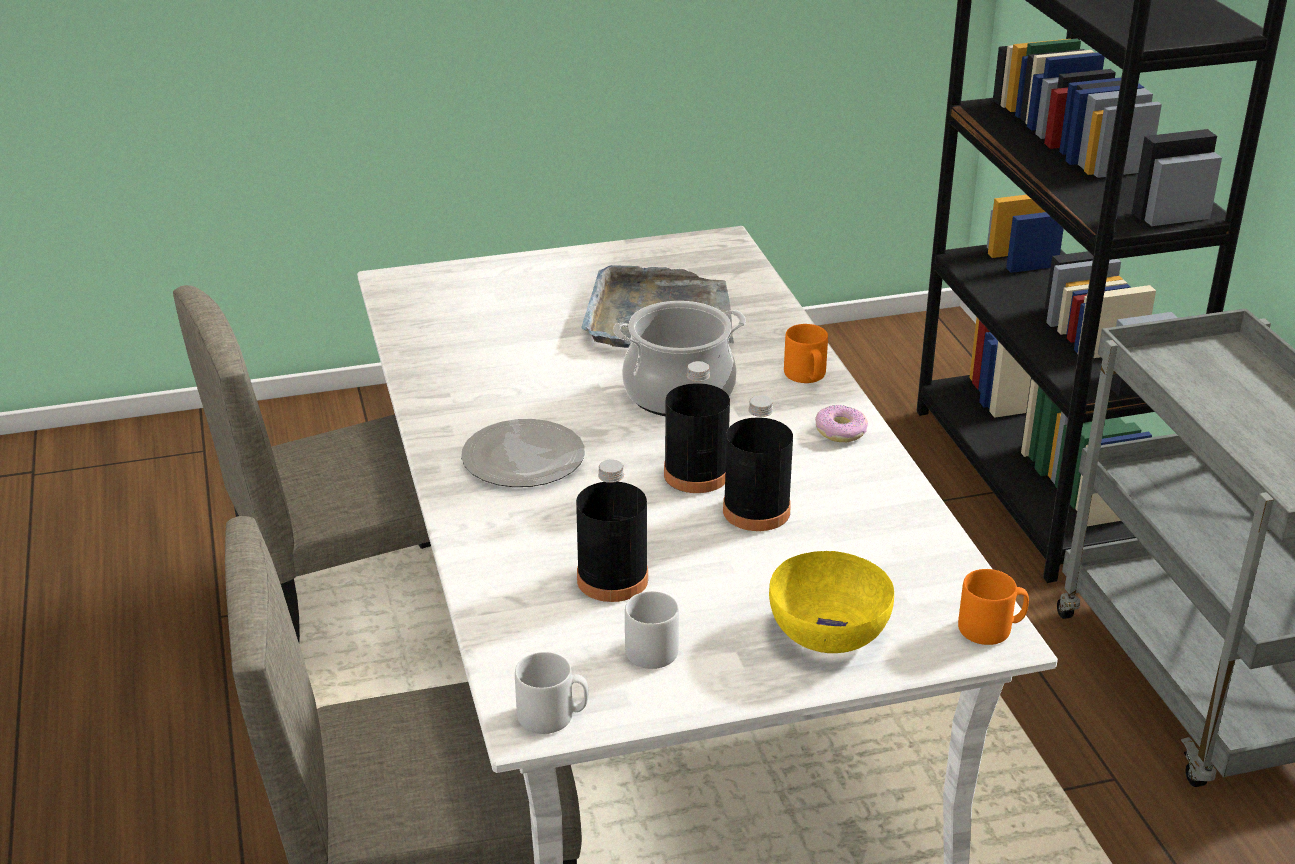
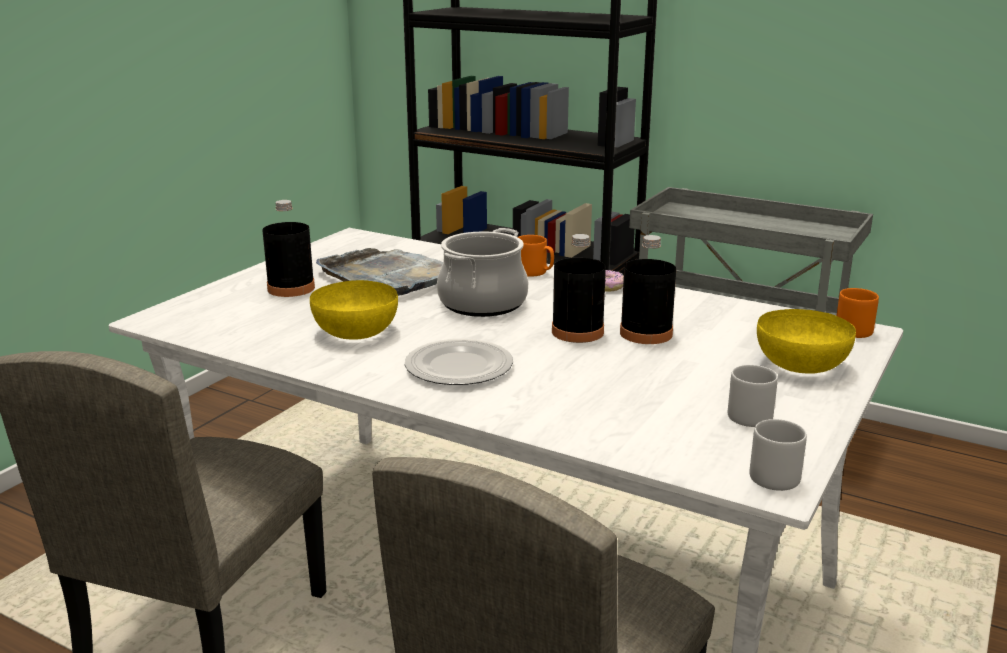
camera: 45 degrees left, 10 degrees down
black bottle [576,459,648,602] -> black bottle moved to [262,200,315,297]
none -> yellow bowl [310,280,398,340]

